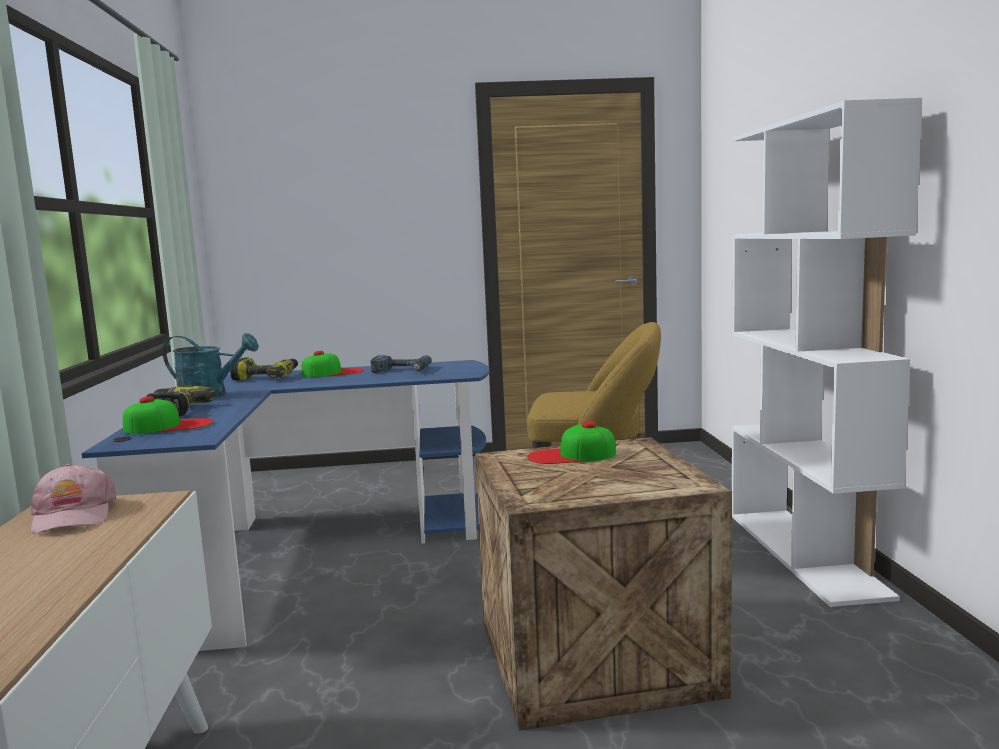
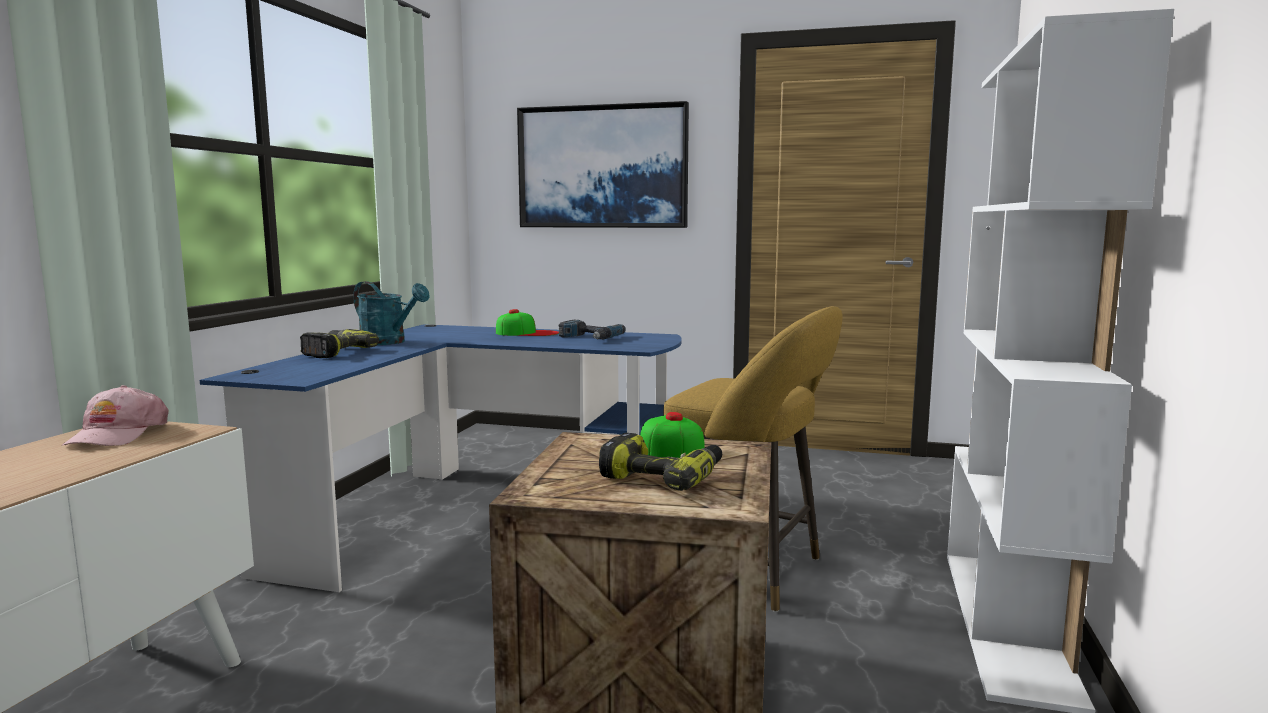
camera: 20 degrees right, 0 degrees up
cap [123,396,213,434] -> none
power drill [230,358,298,380] -> power drill moved to [599,433,722,491]
none -> picture [517,101,689,228]

